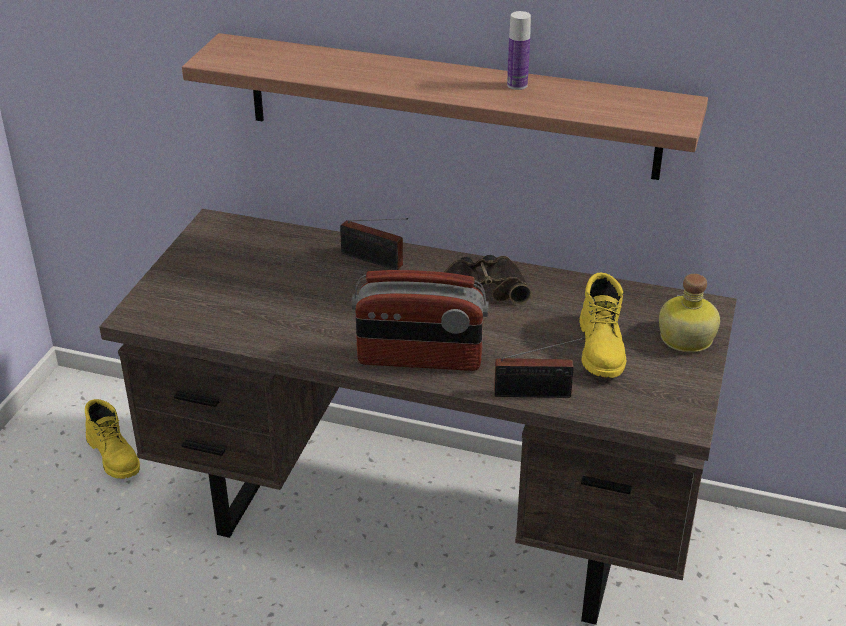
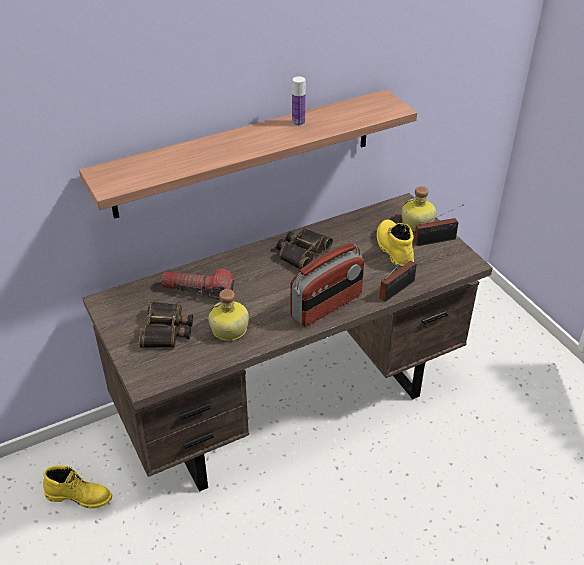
camera: 45 degrees left, 5 degrees up
radio [340,218,408,270] -> radio moved to [414,204,464,246]
yellow boot [579,272,626,378] -> yellow boot turned 150 degrees counterclockwise [377,220,414,269]
none -> binoculars [139,301,193,348]
none -> flashlight [161,269,235,300]
none -> bottle [208,289,249,341]

